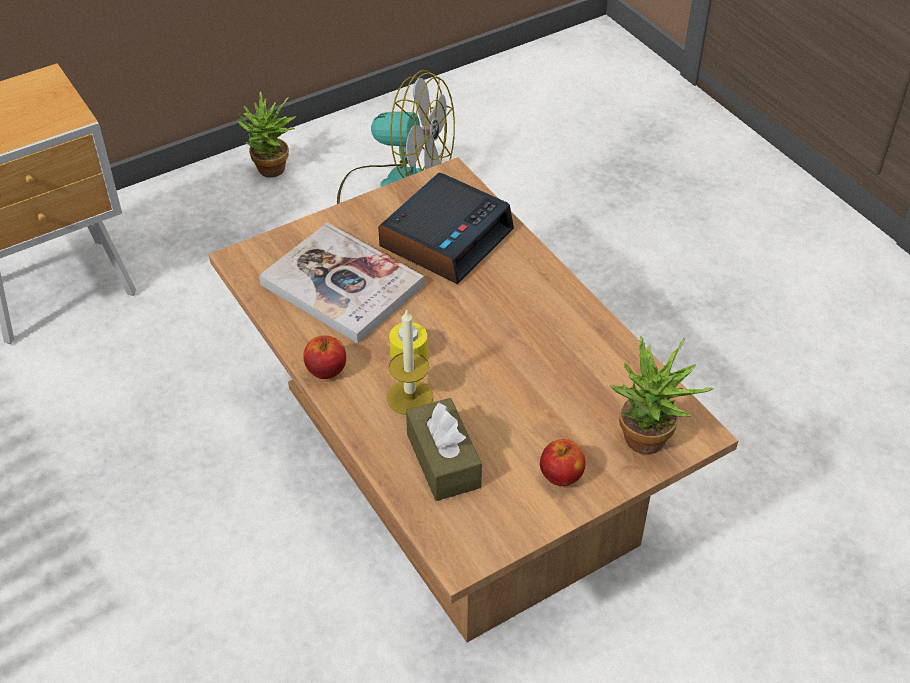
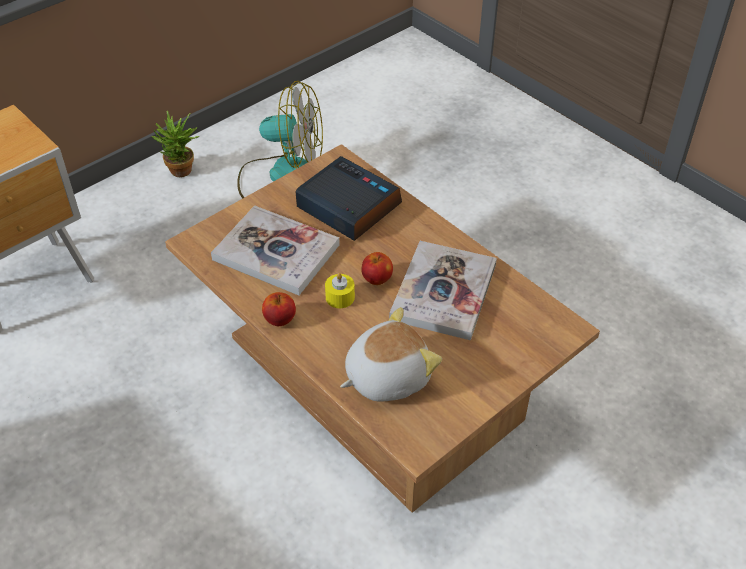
camera: 10 degrees left, 0 degrees up
alarm clock [378,173,514,284] -> alarm clock turned 75 degrees counterclockwise [296,156,402,241]
candle [387,308,434,415] -> none
brown tissue box [406,398,482,501] -> plush toy [340,307,442,401]
apple [540,439,586,486] -> apple moved to [361,252,393,285]
potted plant [610,336,714,455] -> none
none -> book [389,241,497,340]

